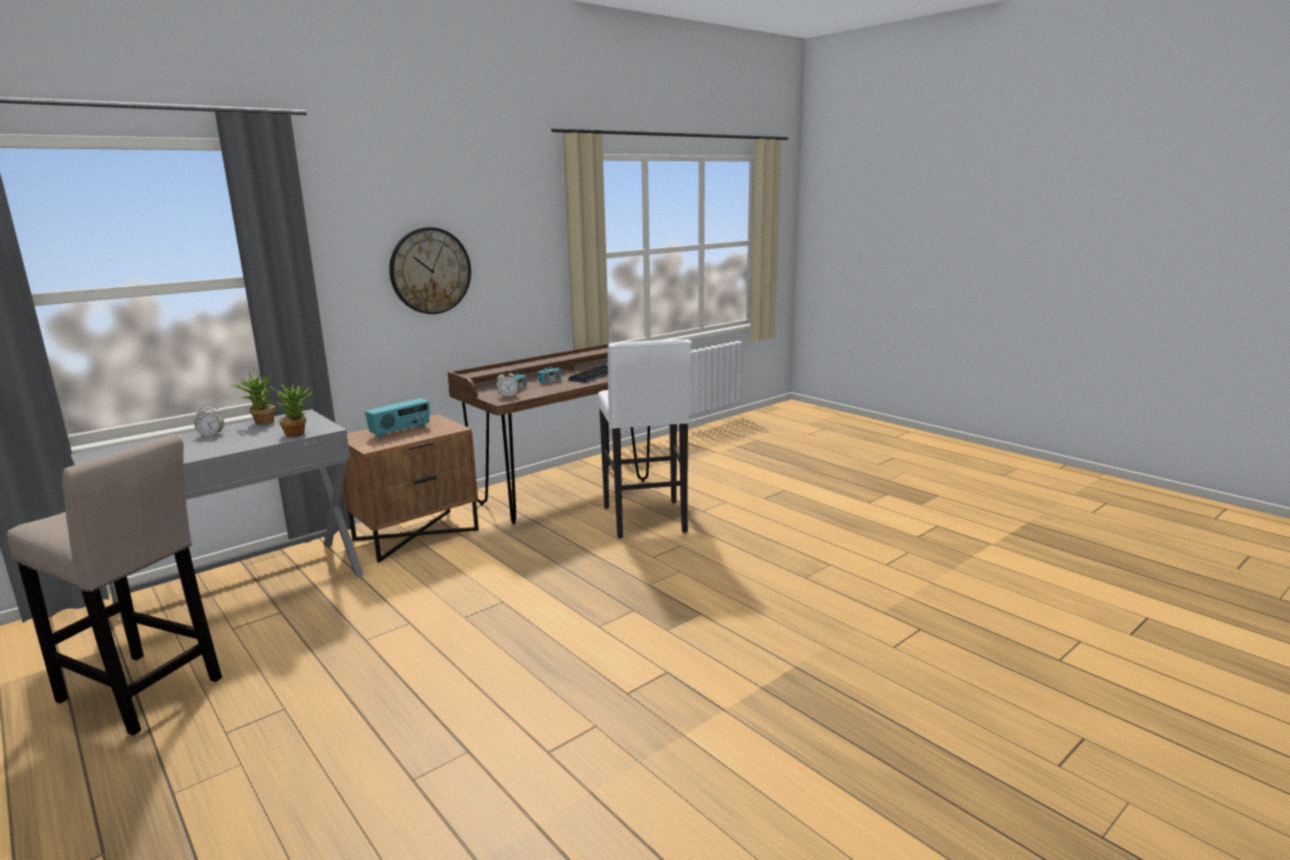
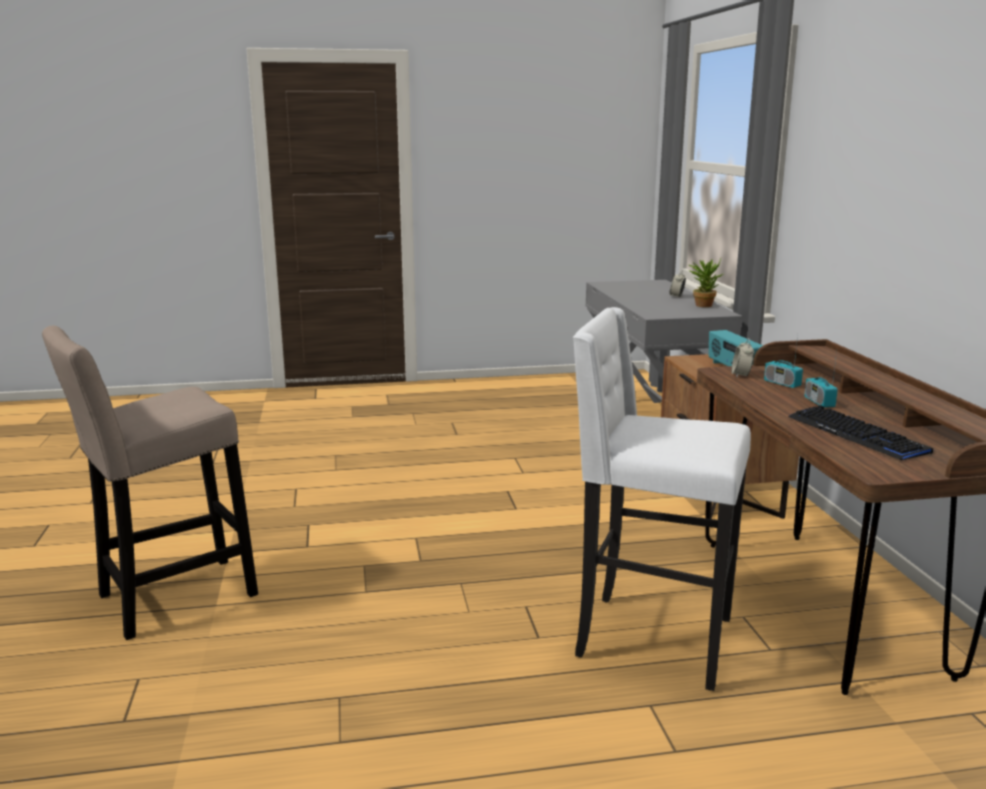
camera: 120 degrees right, 0 degrees up
beige stool [7,434,222,735] -> beige stool moved to [42,326,258,640]
potted plant [271,384,314,437] -> none
wall clock [389,227,471,314] -> none

